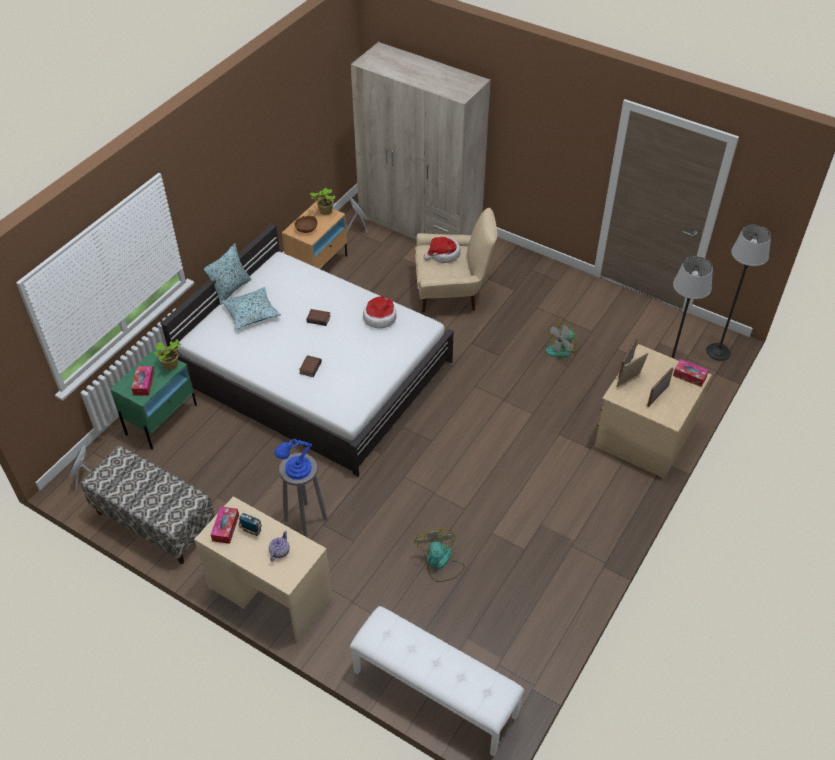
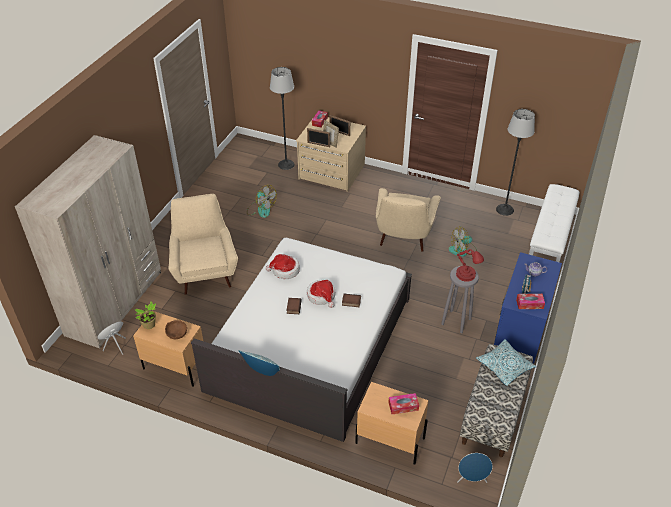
camera: 100 degrees left, 5 degrees down
green nightstand [110,349,197,450] -> beige nightstand [355,382,429,465]
potted plant [154,339,181,370] -> none
beige desk [194,496,332,642] -> blue desk [494,252,562,364]
pillow [222,287,281,330] -> pillow moved to [476,339,536,386]
blue table lamp [274,439,312,480] -> red table lamp [456,249,484,282]
hat [424,237,461,263] -> hat moved to [307,280,335,308]
floor lamp [706,225,771,361] -> floor lamp moved to [496,109,535,216]
none -> beige armchair [376,188,441,252]

